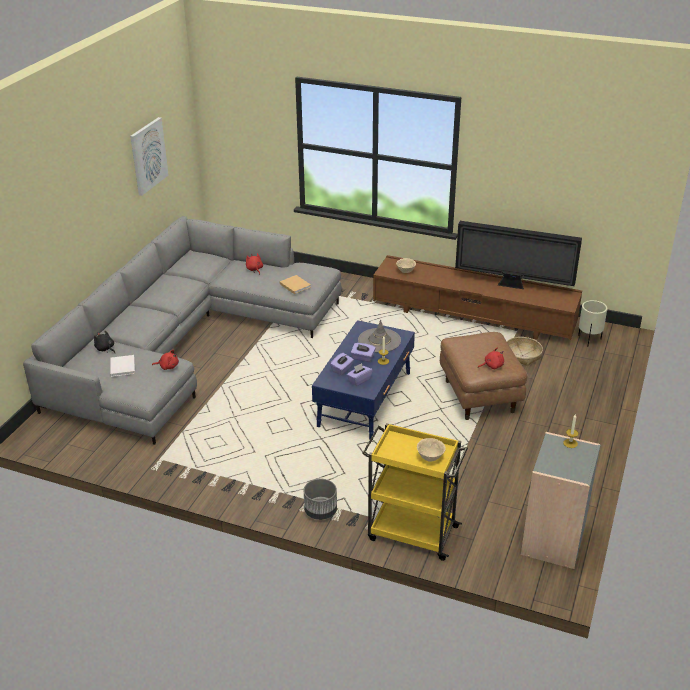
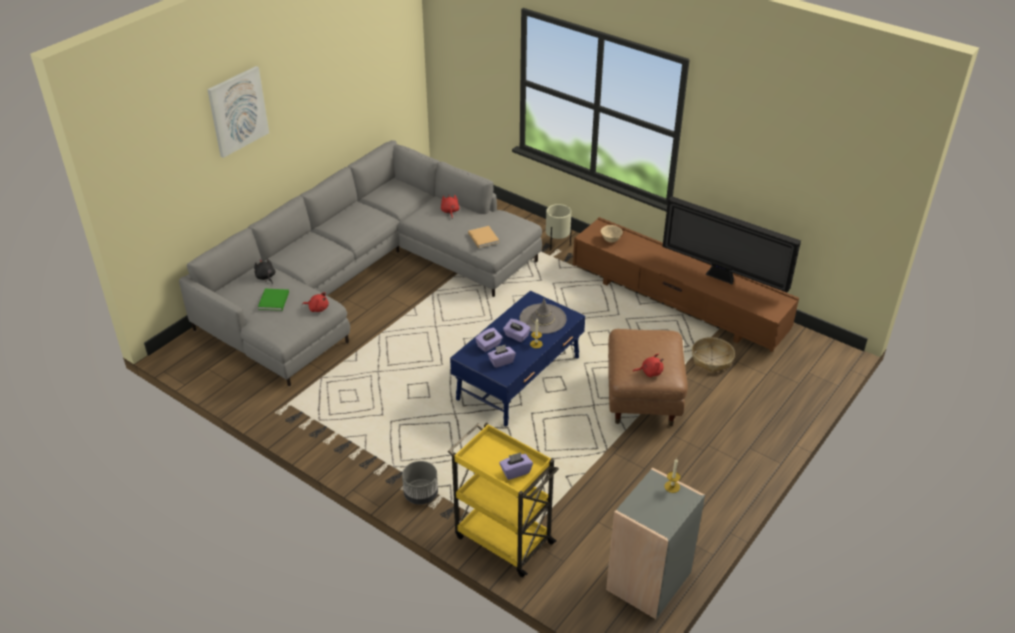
camera: 15 degrees right, 5 degrees up
white book [110,355,135,377] -> green book [258,289,289,311]
picture [130,117,169,196] -> picture moved to [207,66,269,158]
beige bowl [417,438,446,461] -> purple tissue box [499,452,533,480]
beige planter [578,300,607,347] -> beige planter moved to [546,204,572,250]

